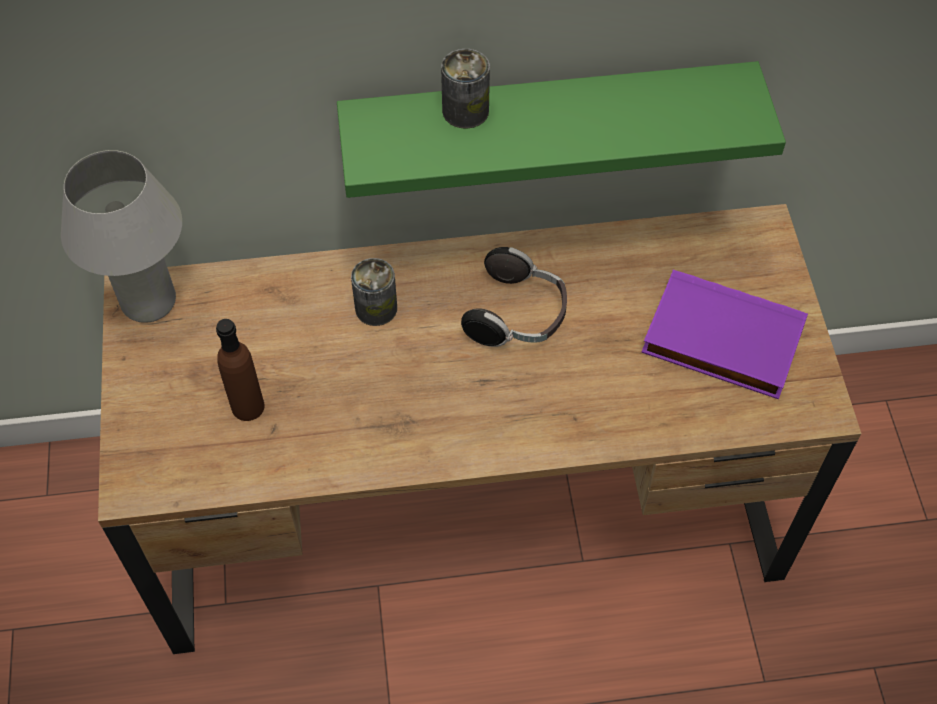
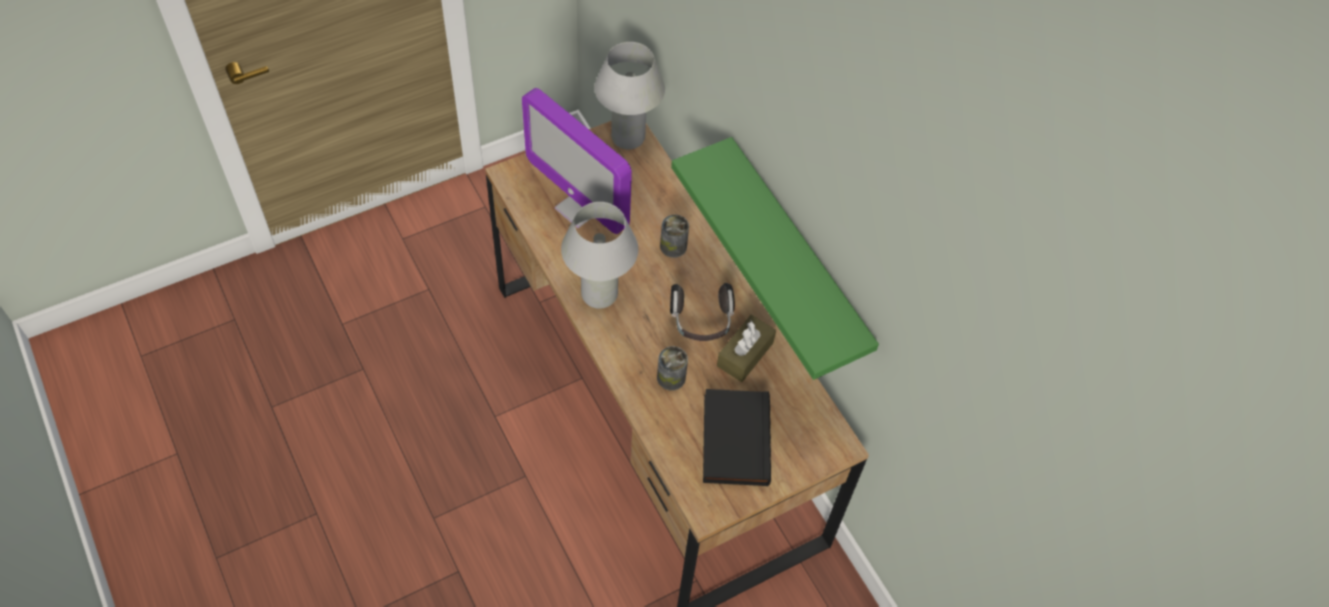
camera: 65 degrees right, 0 degrees up
brown bottle [216,319,265,421] -> monitor [522,88,632,234]
can [441,49,490,129] -> can moved to [657,346,688,391]
purple book [641,270,808,399] -> black book [703,389,771,486]
none -> white table lamp [561,202,638,309]
none -> brown tissue box [717,315,776,382]

